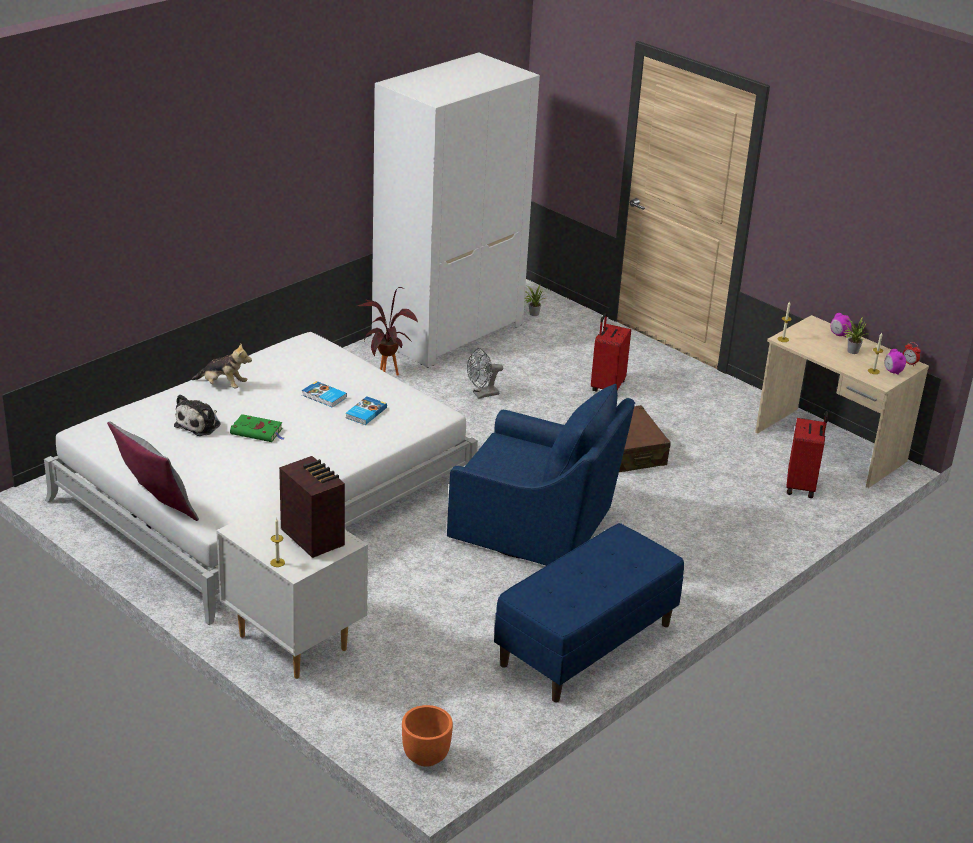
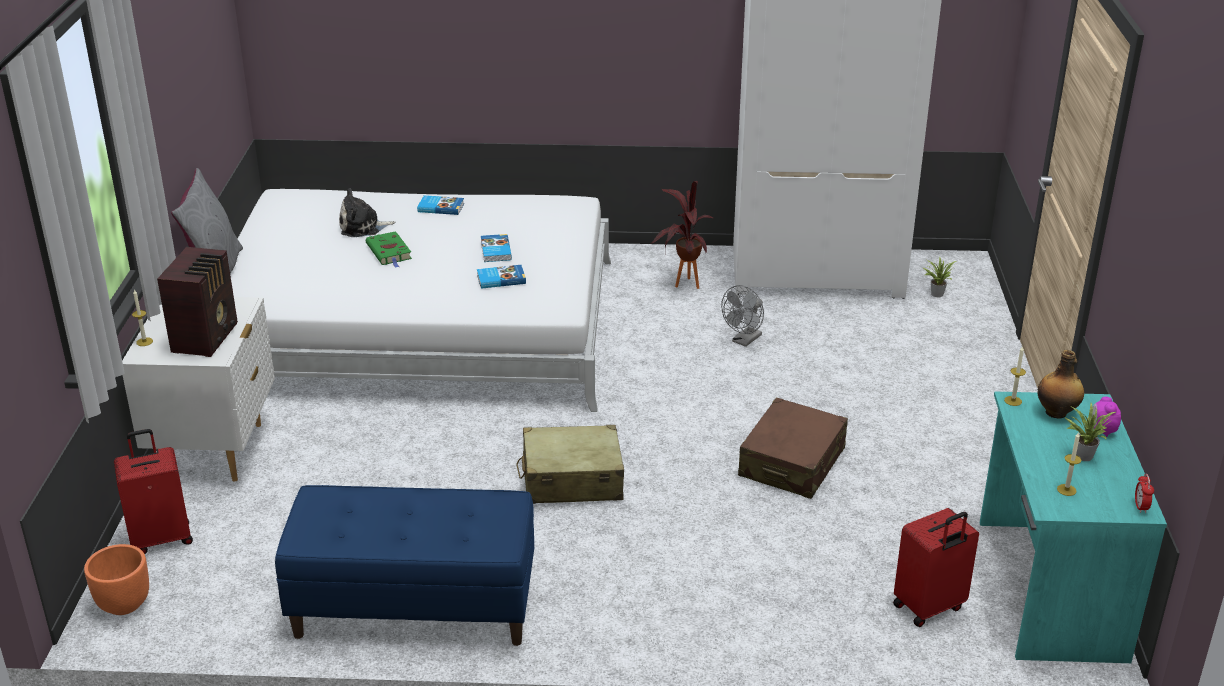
camera: 50 degrees right, 0 degrees up
plush toy [191,344,252,389] -> book [417,195,464,215]
blue armchair [447,384,635,566] -> beige suitcase [516,425,624,504]
grey fan [467,348,503,399] -> grey fan turned 75 degrees counterclockwise [721,285,764,347]
red suitcase [591,313,631,391] -> red suitcase moved to [114,429,193,554]
beige desk [755,315,929,488] -> turquoise desk [980,392,1167,663]
alarm clock [884,349,906,375] -> none
none -> bottle [1037,350,1084,418]

